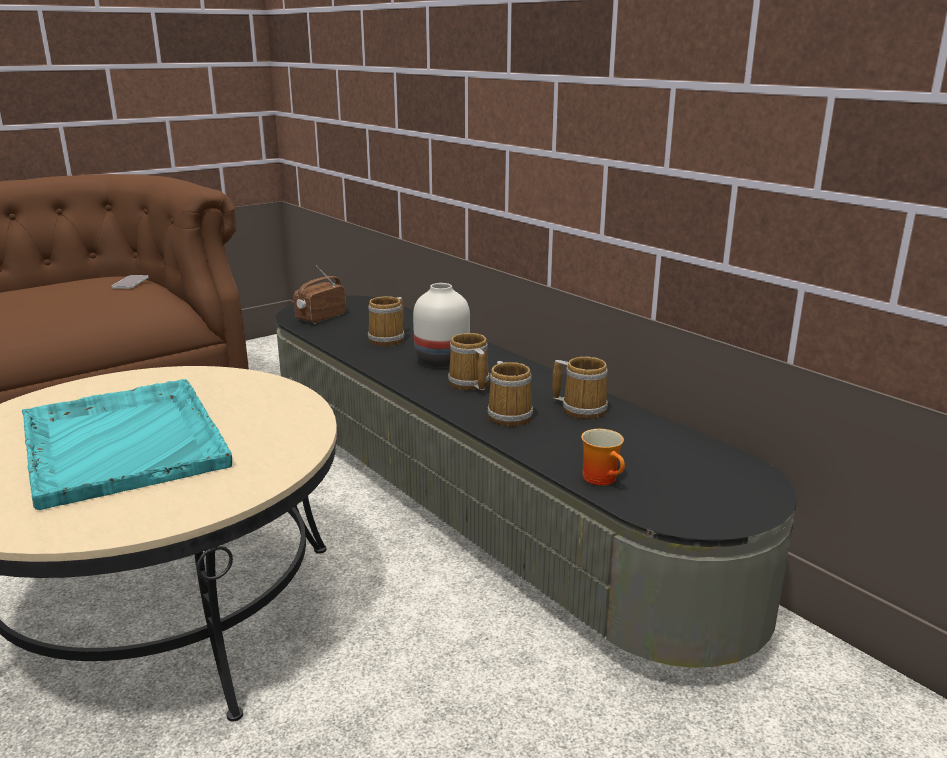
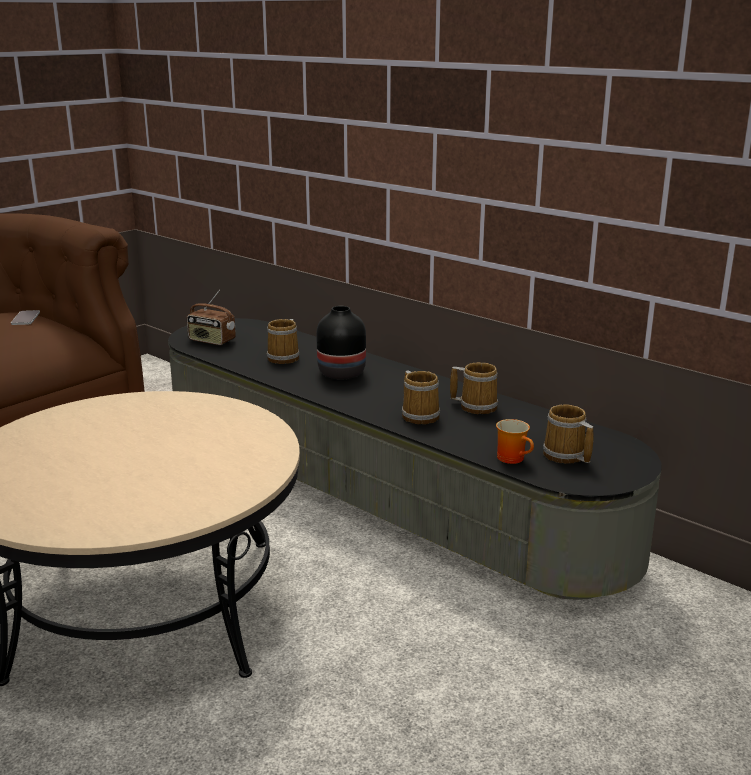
camera: 10 degrees left, 0 degrees up
turquoise tray [21,379,232,510] -> none
radio [294,265,346,324] -> radio turned 90 degrees counterclockwise [187,290,236,345]
white vase [413,283,470,367] -> black vase [316,306,366,379]
mug [448,333,490,391] -> mug moved to [543,405,594,464]

